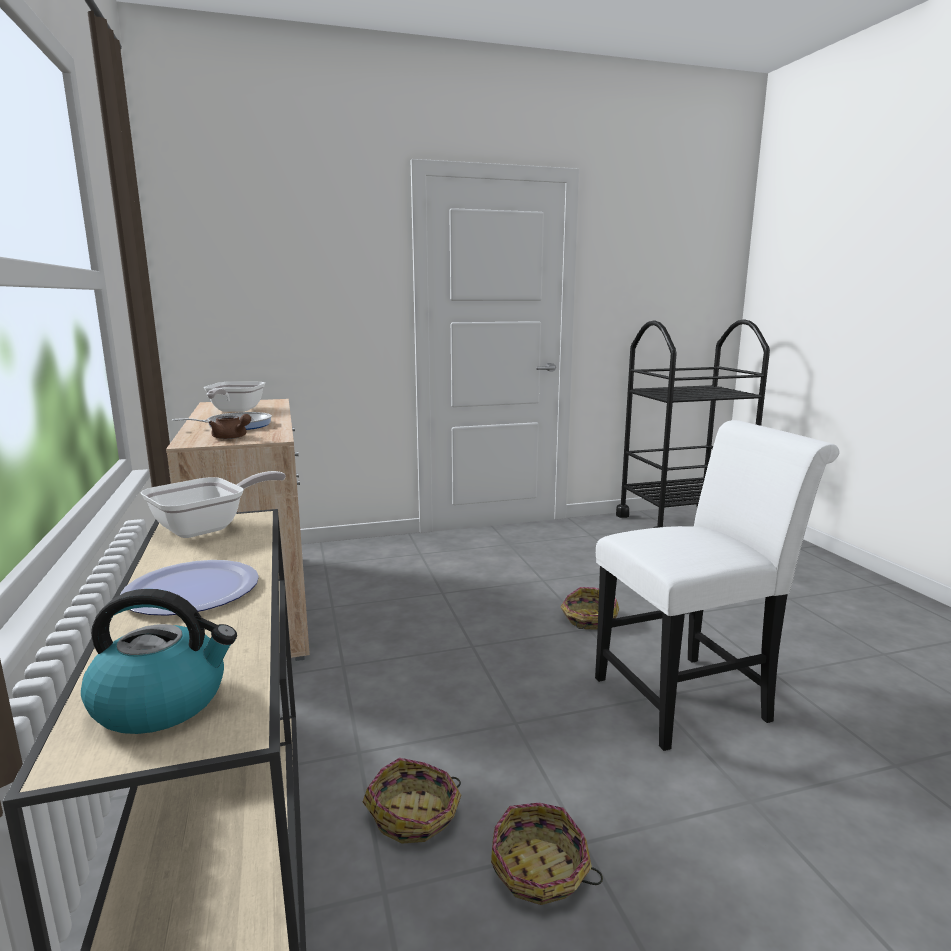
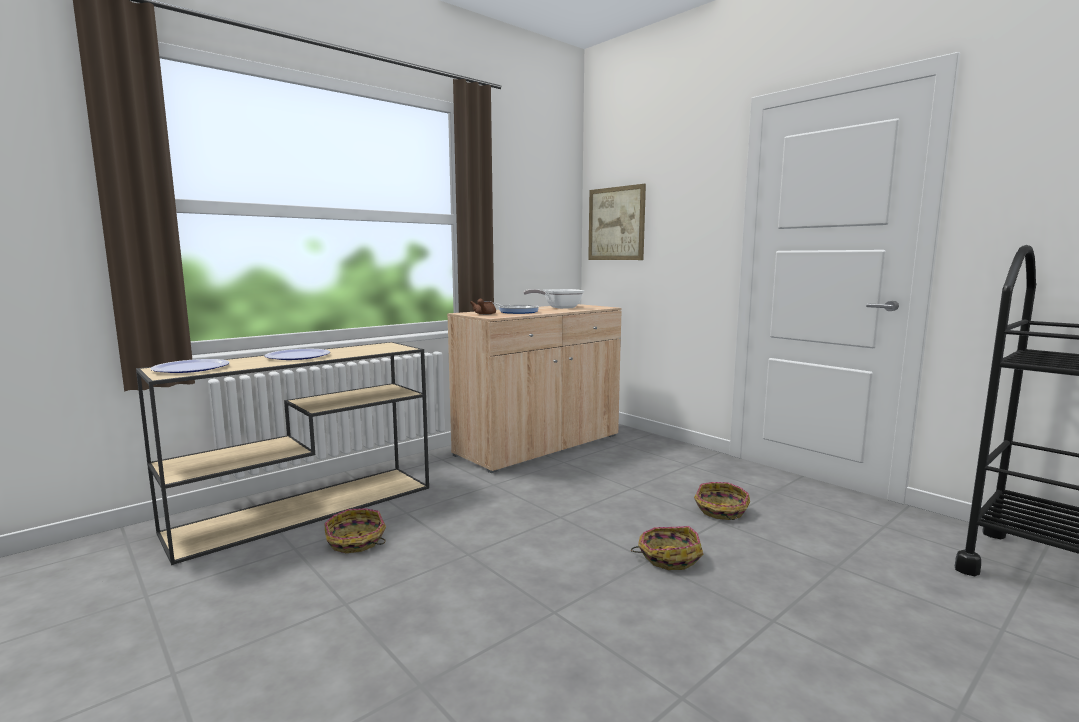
camera: 65 degrees right, 5 degrees down
kettle [81,589,237,734] -> plate [150,359,230,373]
frying pan [141,471,286,538] -> none
basket [491,803,603,905] -> basket moved to [694,482,750,520]
white chair [595,420,840,751] -> none
none -> picture [588,184,646,260]

